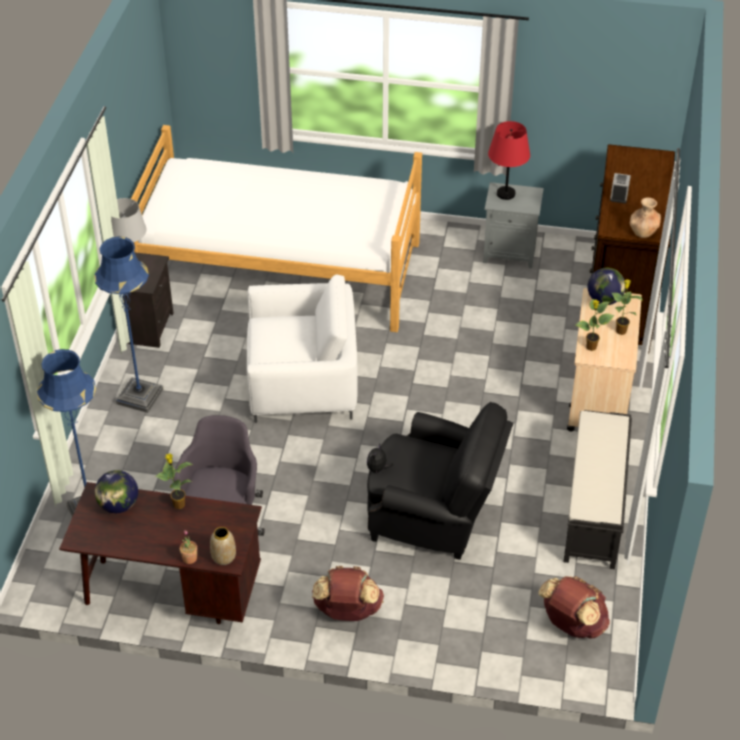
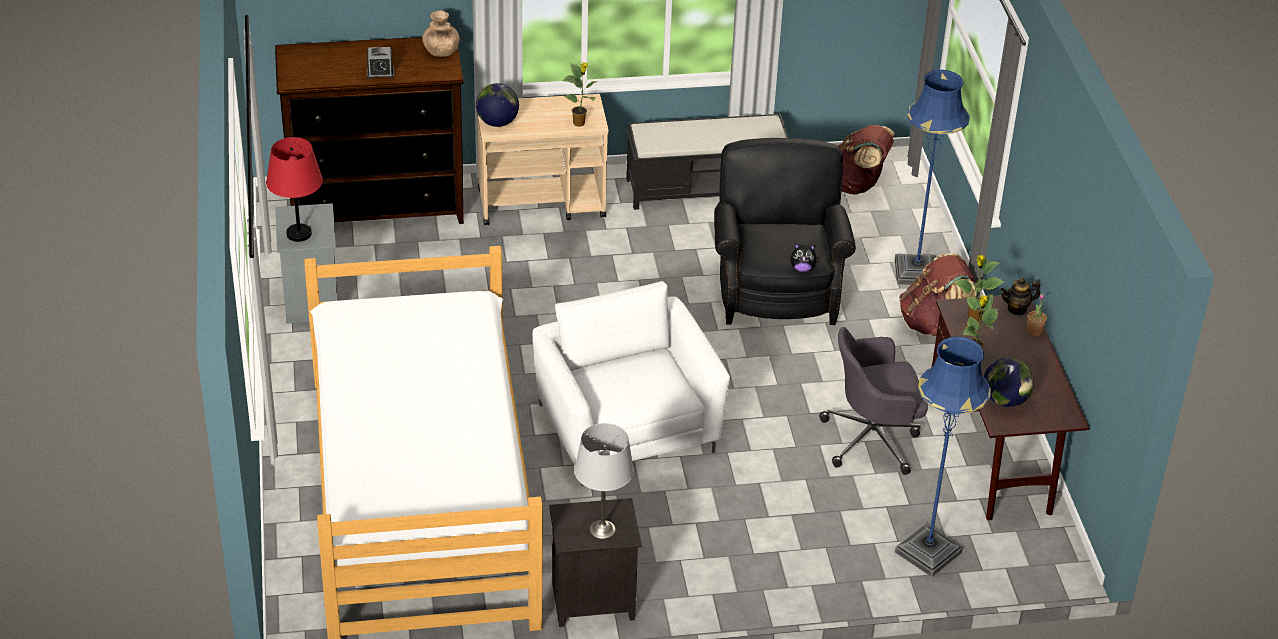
camera: 110 degrees left, 5 degrees down
blue floor lamp [94,237,163,413] -> blue floor lamp moved to [895,70,970,285]
vase [210,527,236,565] -> teapot [1001,278,1040,315]
potted plant [612,280,643,335] -> potted plant moved to [953,255,1004,322]

